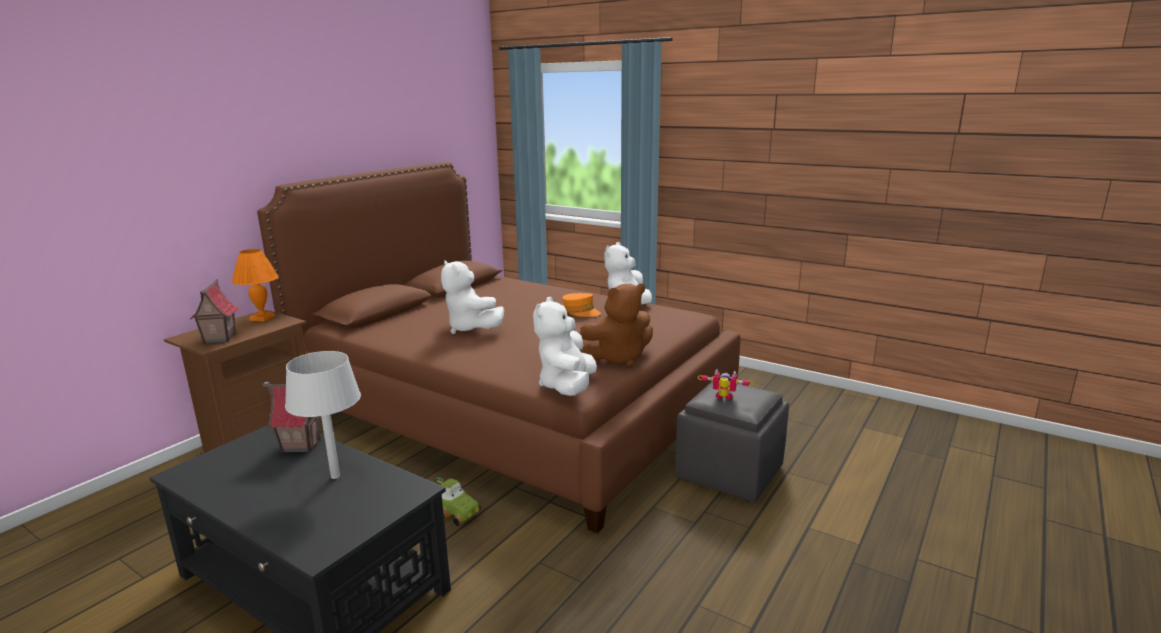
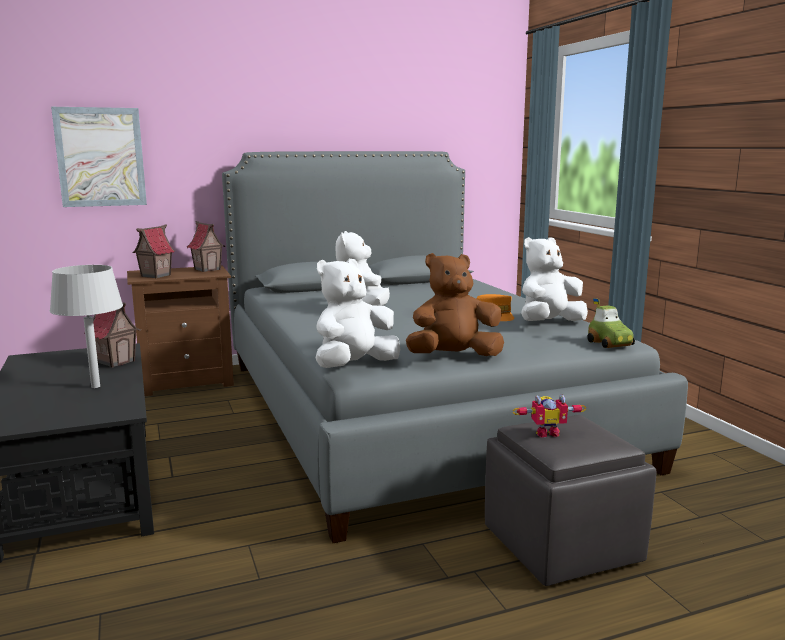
camera: 35 degrees right, 5 degrees down
orange table lamp [232,249,279,322] -> toy house [187,221,226,272]
brown bed [257,162,740,533] -> grey bed [222,151,688,543]
toy car [436,477,481,526] -> toy car moved to [587,298,635,348]
brown plush toy [580,284,653,367] -> brown plush toy turned 150 degrees clockwise [406,253,504,356]
toy robot [698,369,753,400] -> toy robot turned 120 degrees clockwise [512,394,587,437]
none -> picture [51,107,147,207]

